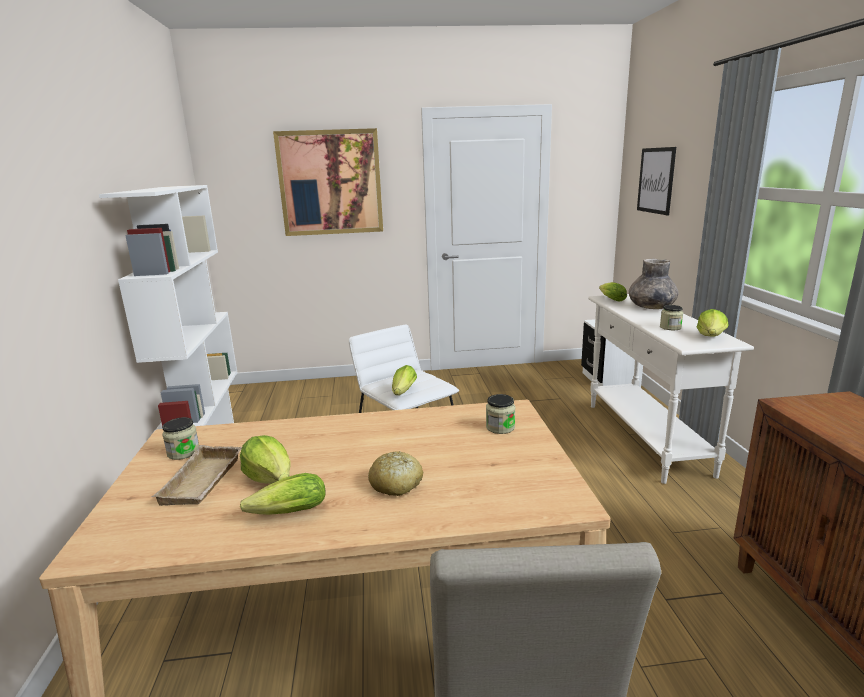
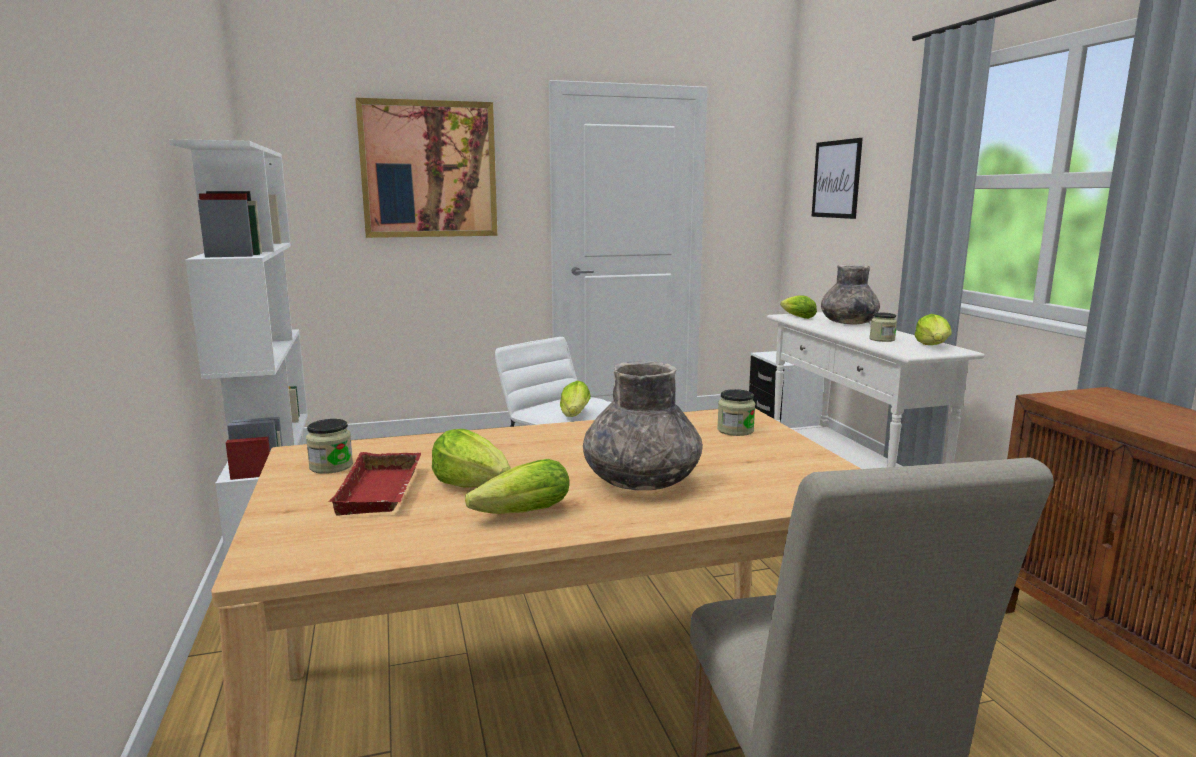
camera: 10 degrees left, 5 degrees down
beige tray [152,445,242,506] -> red tray [328,452,421,516]
bread [368,451,424,496] -> grey vase [583,361,703,490]

